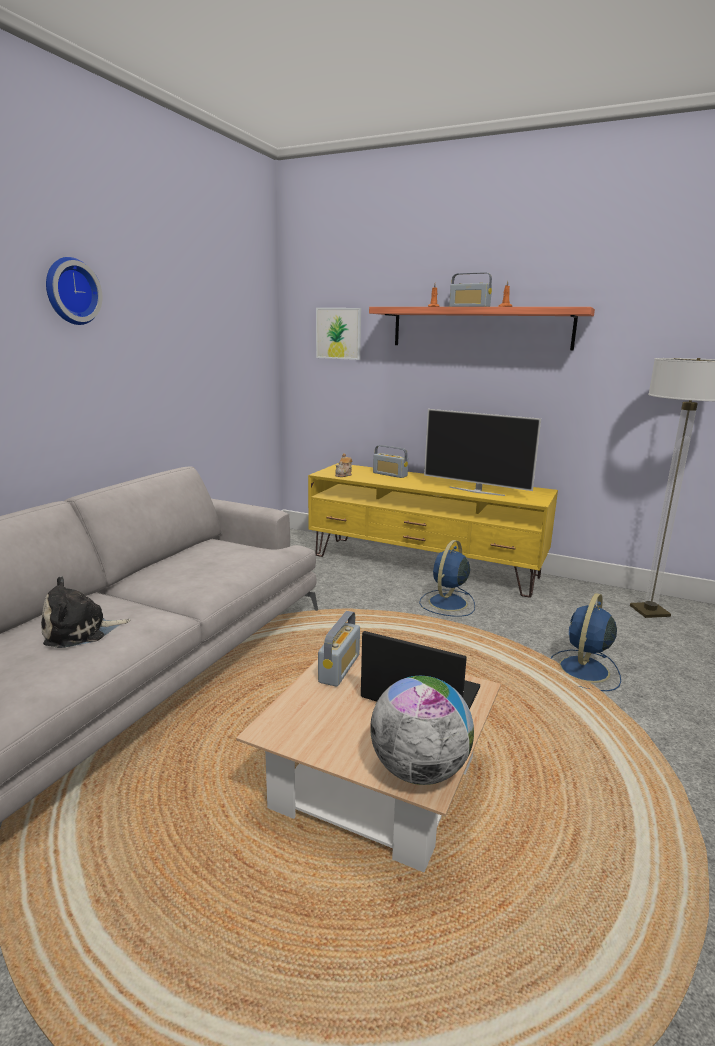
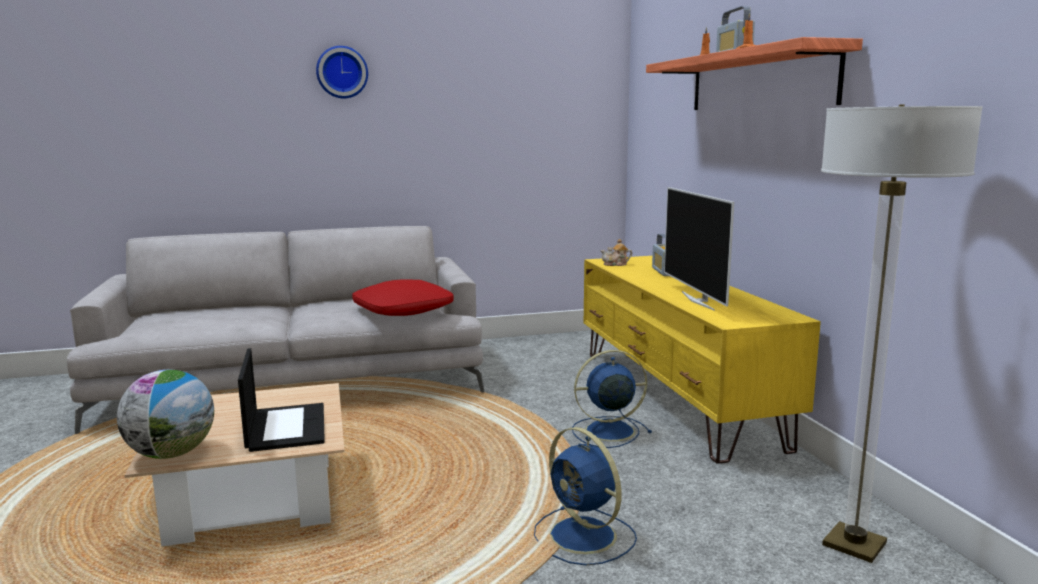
camera: 50 degrees right, 5 degrees down
plush toy [41,576,131,648] -> none
picture [316,308,361,360] -> none
radio [318,611,360,687] -> none
blue fan [551,593,621,691] -> blue fan turned 120 degrees counterclockwise [534,427,637,566]
none -> red pillow [352,279,454,316]

